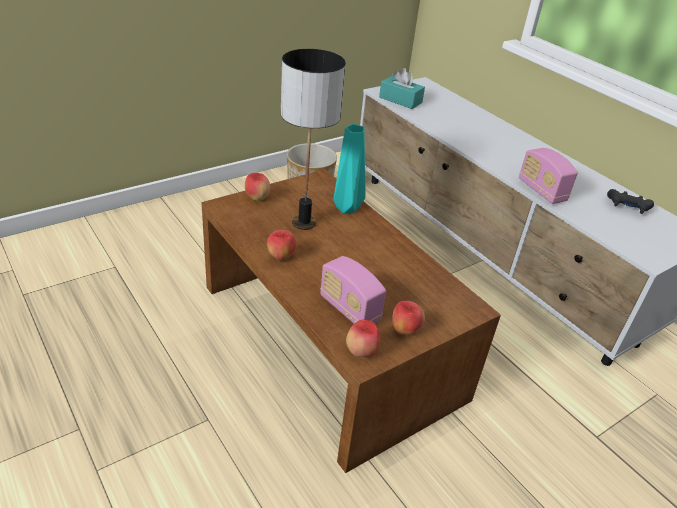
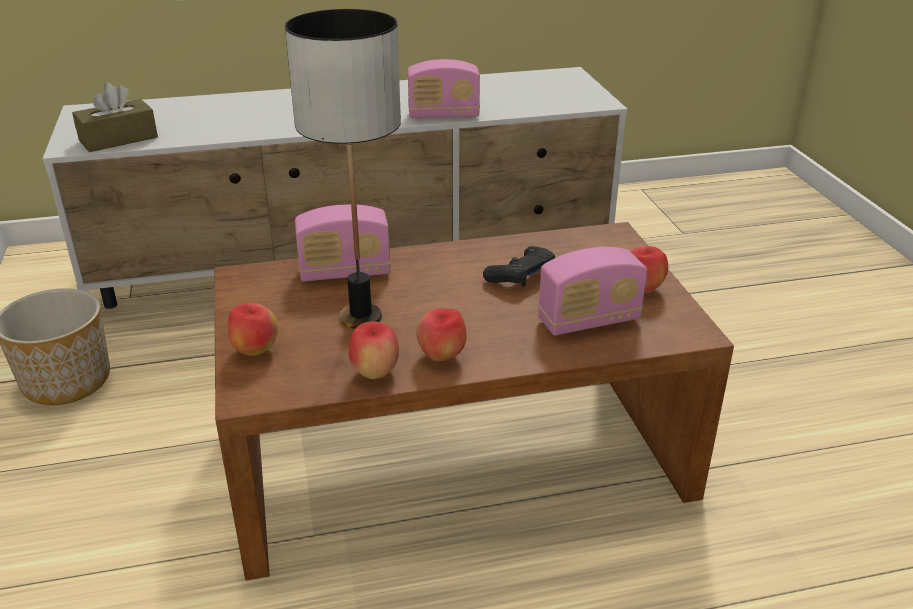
camera: 65 degrees left, 5 degrees down
turquoise vase [333,124,366,213] -> radio [295,204,391,281]
apple [346,320,380,357] -> apple moved to [349,321,399,379]
turquoise tissue box [379,68,425,109] -> brown tissue box [72,82,158,152]
black game controller [607,189,654,214] -> black game controller moved to [483,246,555,287]

